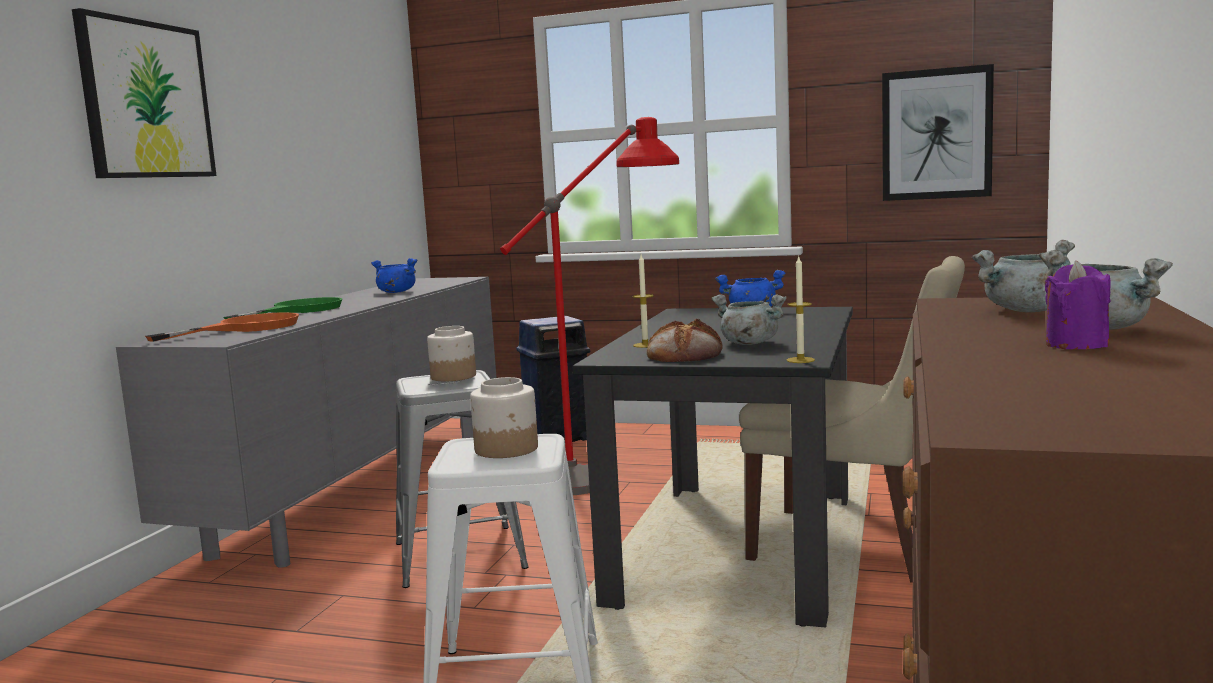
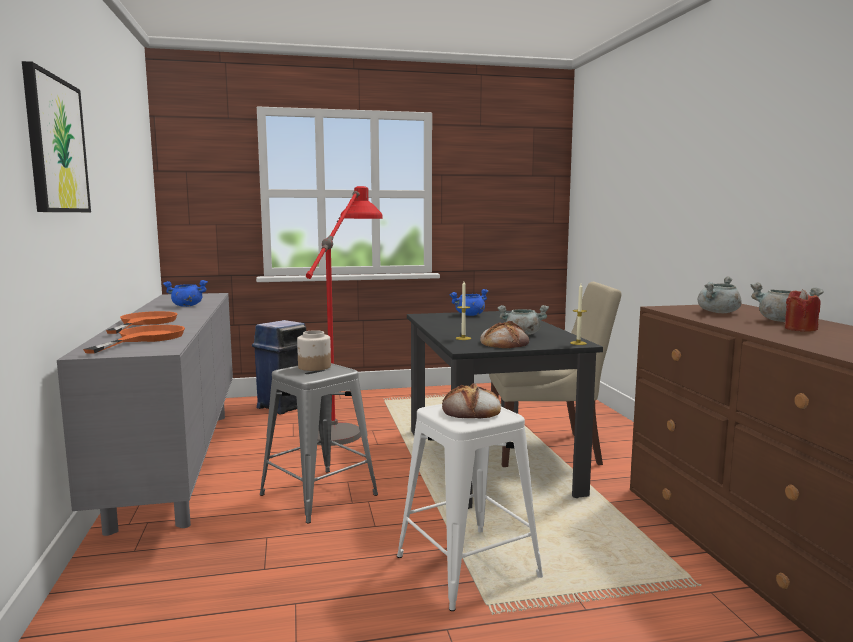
camera: 30 degrees left, 0 degrees up
green frying pan [224,297,342,319] -> orange frying pan [106,311,177,334]
jar [470,377,538,458] -> bread [442,383,501,418]
picture [882,64,994,201] -> none
purple candle [1045,261,1111,349] -> red candle [785,289,821,332]

